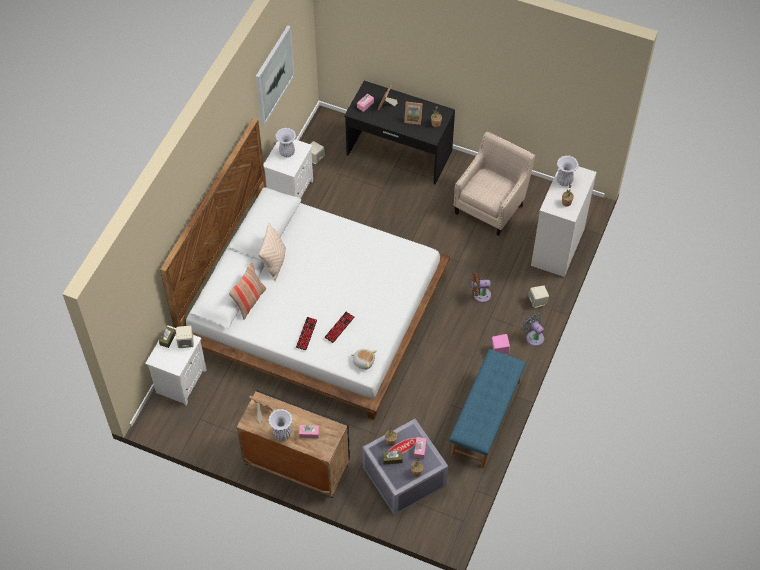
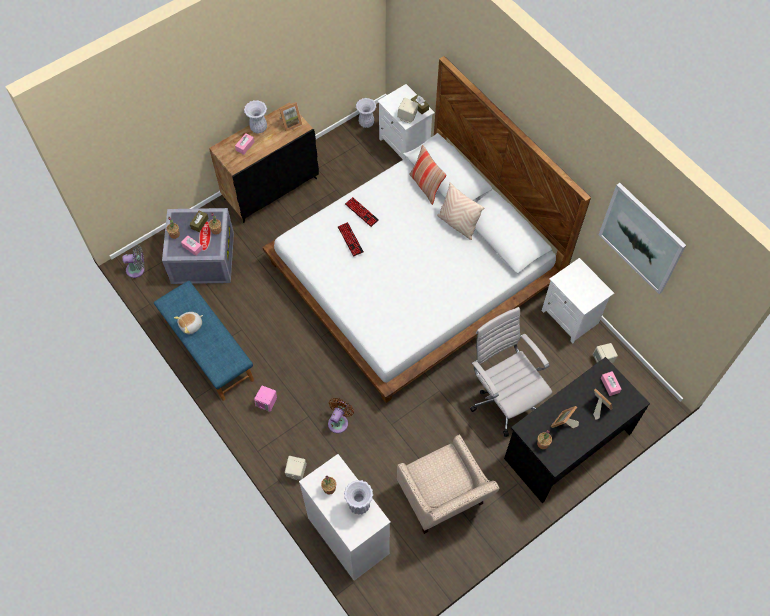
camera: 120 degrees right, 5 degrees up
white vase [275,128,296,157] -> white vase moved to [356,98,376,128]
plush toy [351,349,377,370] -> plush toy moved to [174,312,203,335]
grey fan [522,312,544,346] -> grey fan moved to [122,245,145,278]
none -> white office chair [470,307,552,437]

